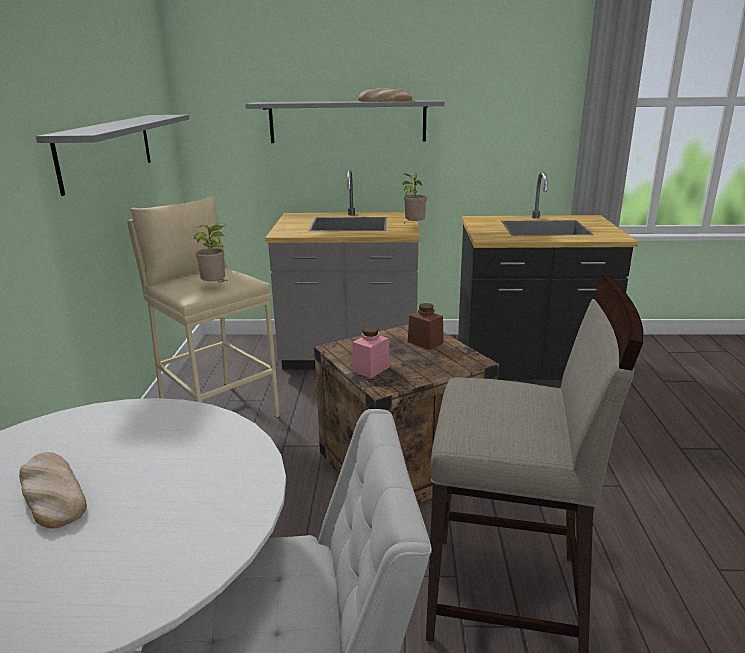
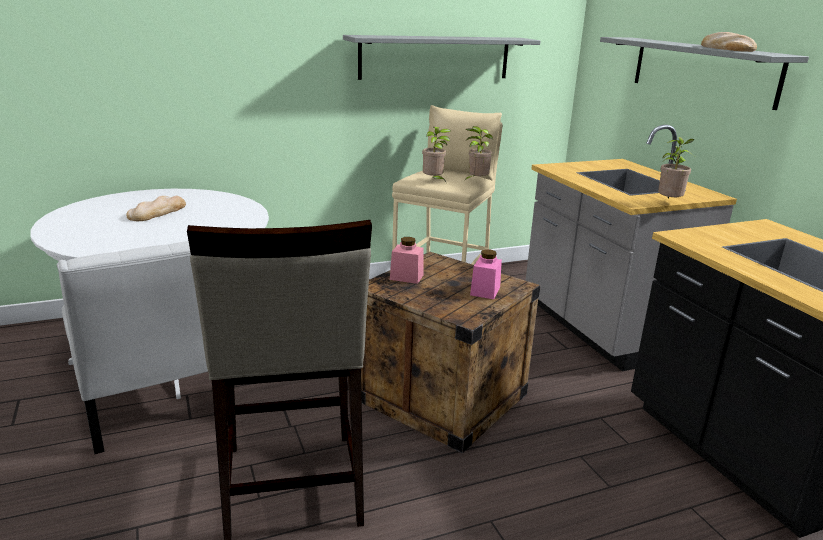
camera: 65 degrees right, 0 degrees up
brown jar [408,303,444,350] -> pink jar [470,249,502,299]
none -> potted plant [465,126,493,180]

